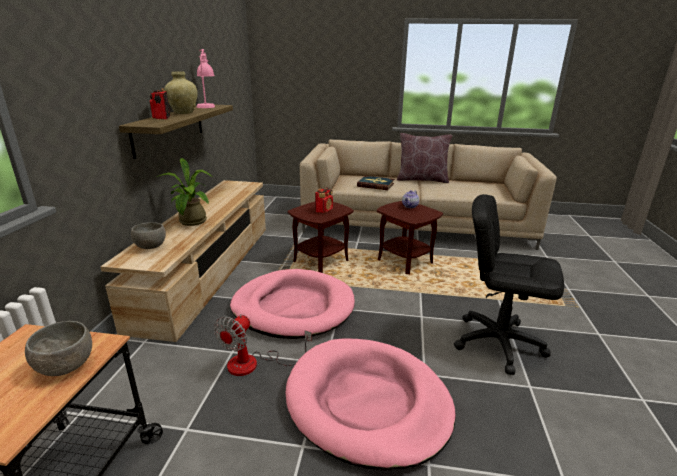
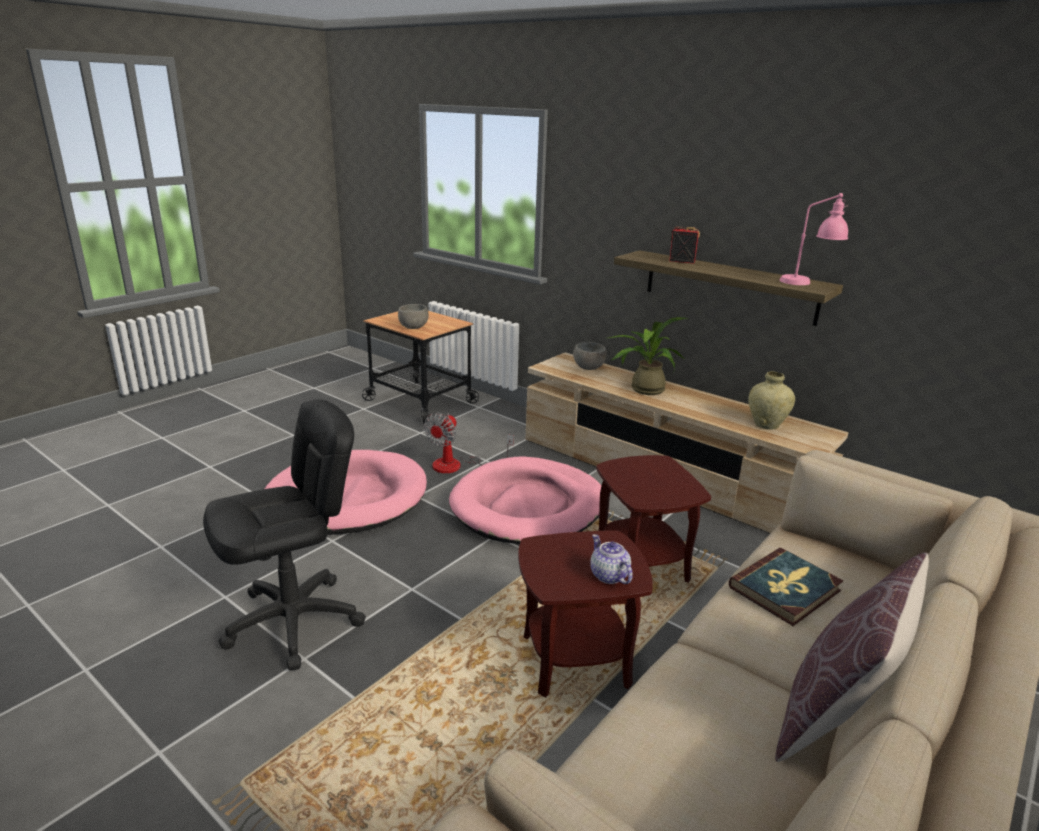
camera: 120 degrees right, 0 degrees up
beige vase [164,71,198,114] -> beige vase moved to [748,371,795,430]
fan [214,314,312,376] -> fan turned 120 degrees counterclockwise [424,412,514,473]
radio [315,187,333,213] -> none

